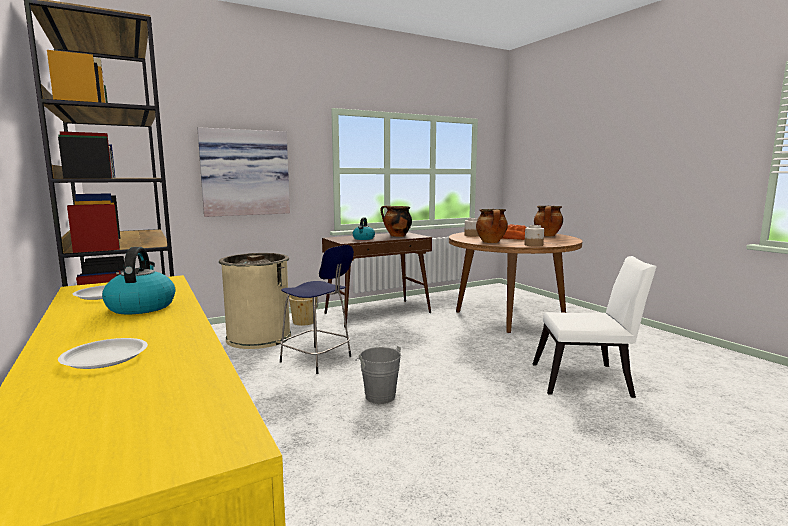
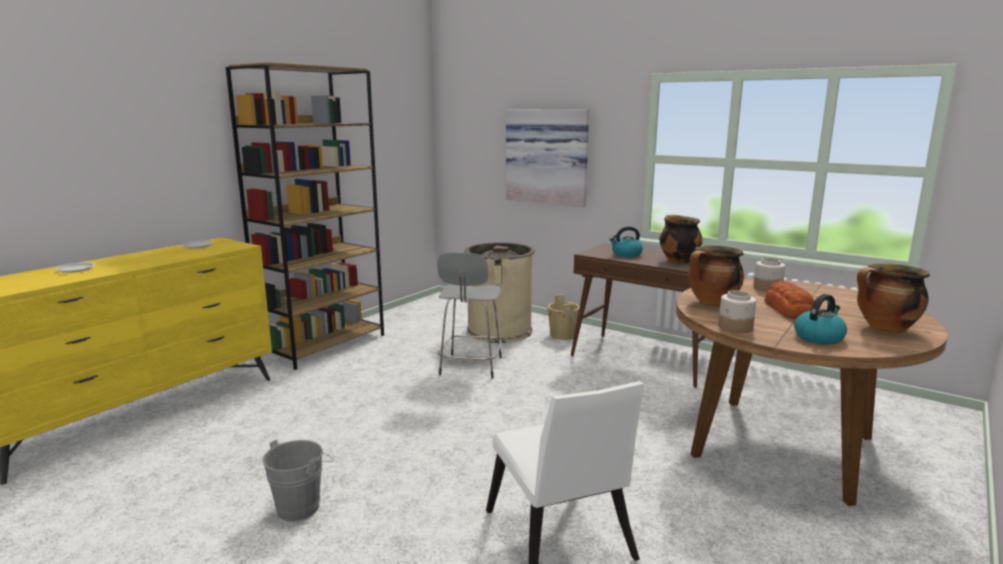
camera: 65 degrees right, 5 degrees up
kettle [102,247,175,315] -> kettle moved to [794,294,847,345]
blue stool [280,245,354,374] -> grey stool [437,252,502,379]
grey bucket [355,346,401,404] -> grey bucket moved to [262,439,334,522]

